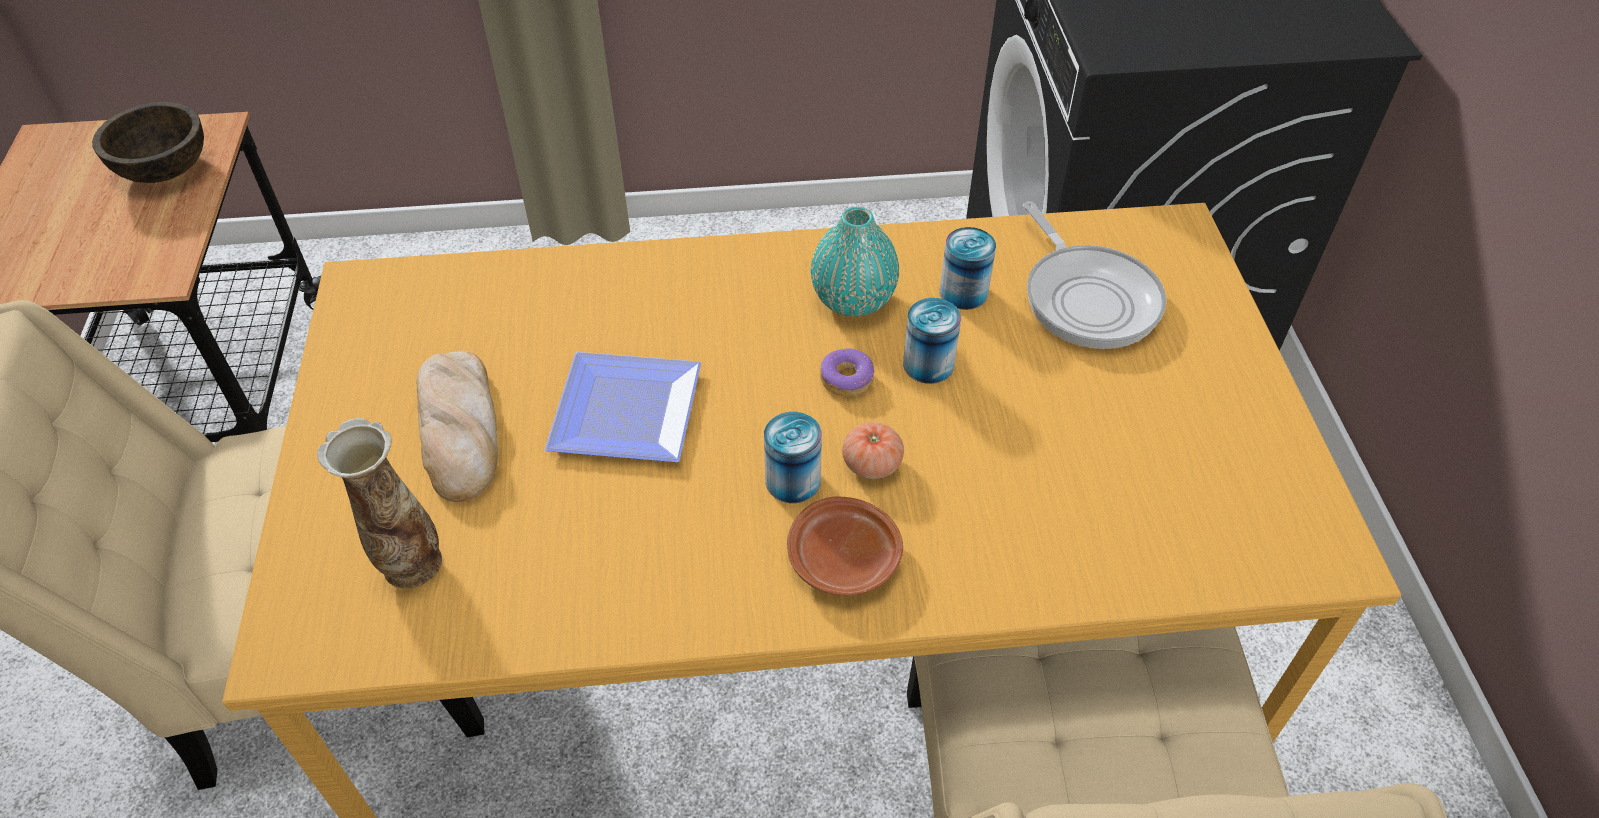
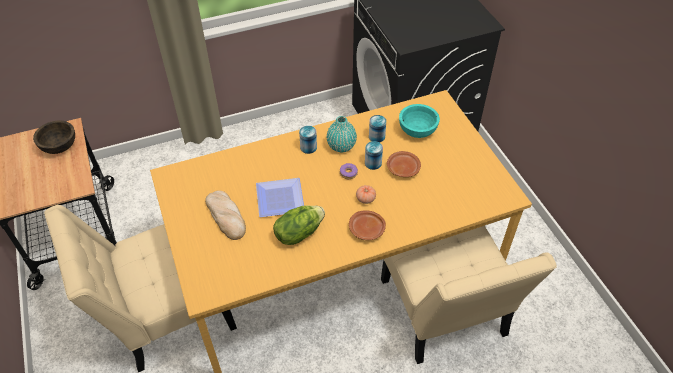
camera: 15 degrees left, 0 degrees up
vase [317,418,442,589] -> none
can [764,412,822,503] -> can moved to [299,126,317,154]
frying pan [1023,201,1166,349] -> turquoise bowl [399,104,440,138]
none -> lettuce [273,205,325,245]
none -> brown plate [387,151,421,177]

